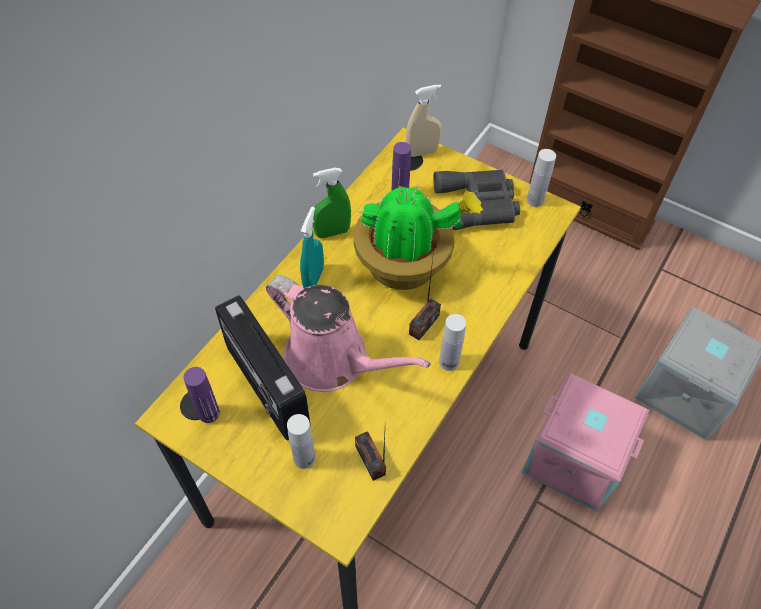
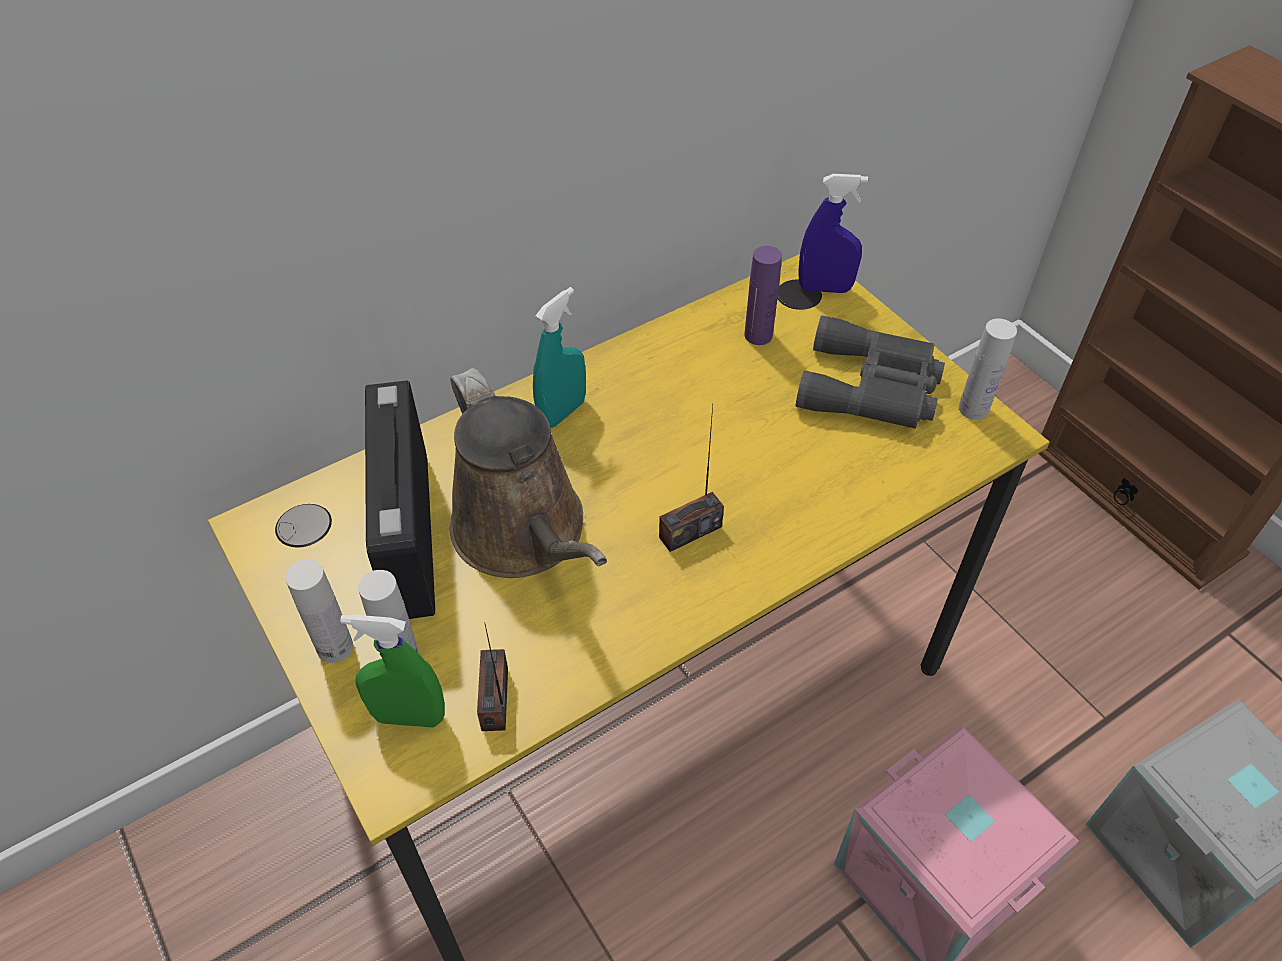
camera: 25 degrees right, 5 degrees down
purple bottle [183,367,220,423] -> none
pink watering can [266,275,431,392] -> brown watering can [450,368,607,578]
green spray bottle [313,168,351,238] -> green spray bottle moved to [340,614,445,727]
potted plant [354,182,483,290] -> none
beige spray bottle [406,84,442,157] -> blue spray bottle [798,174,868,293]
white bottle [439,314,466,371] -> white bottle moved to [285,559,353,663]

